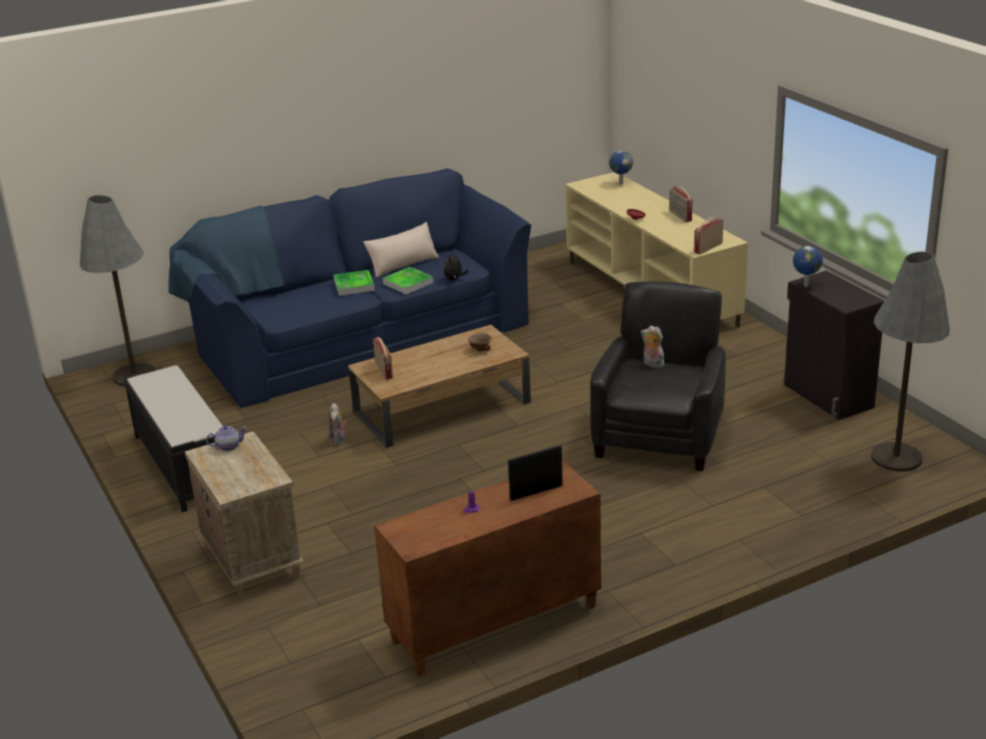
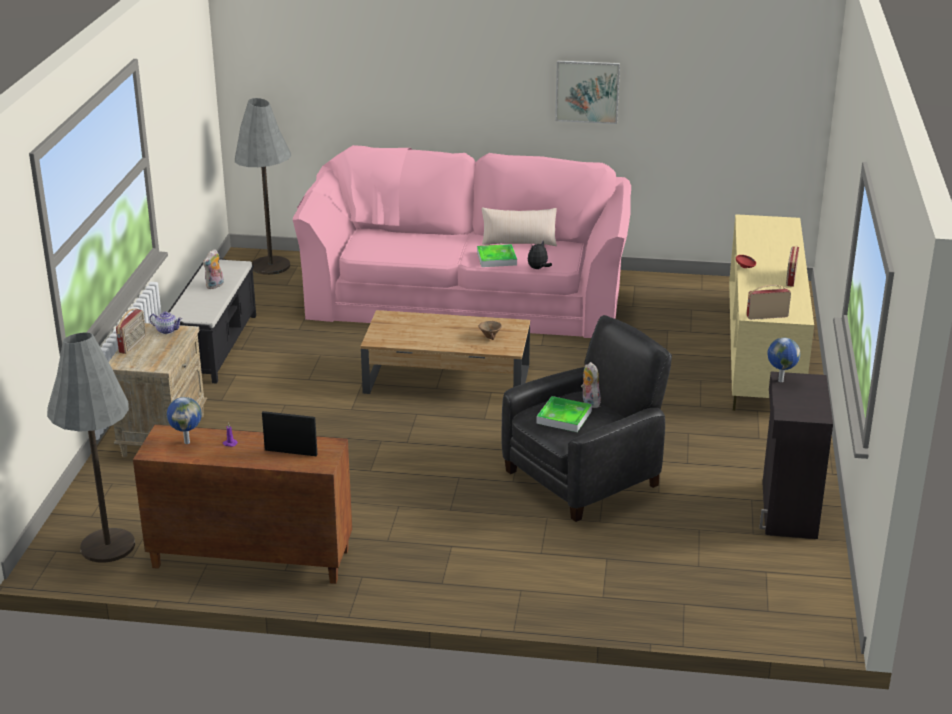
camera: 35 degrees right, 0 degrees up
blue sofa [168,168,531,408] -> pink sofa [293,145,631,338]
plush toy [329,403,346,446] -> plush toy moved to [203,249,224,289]
tray [334,270,375,296] -> tray moved to [536,396,592,432]
radio [373,337,393,380] -> radio moved to [116,308,146,354]
globe [609,150,633,185] -> globe moved to [167,397,201,444]
grey floor lamp [871,252,950,472] -> grey floor lamp moved to [47,332,135,563]
none -> picture [555,60,620,124]

